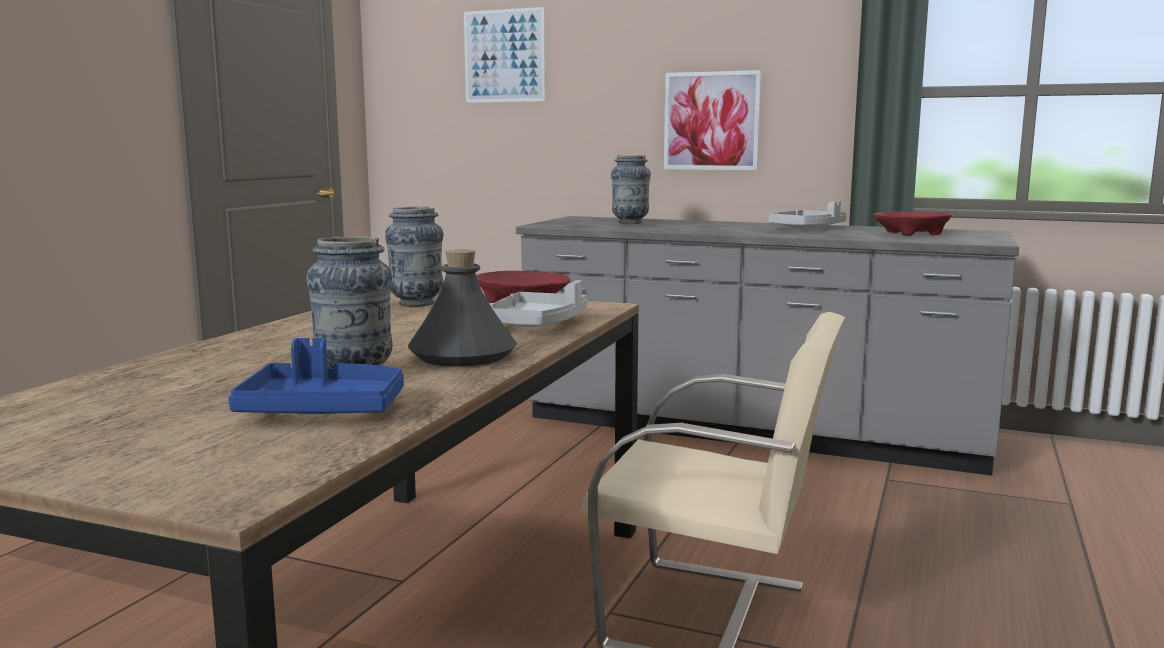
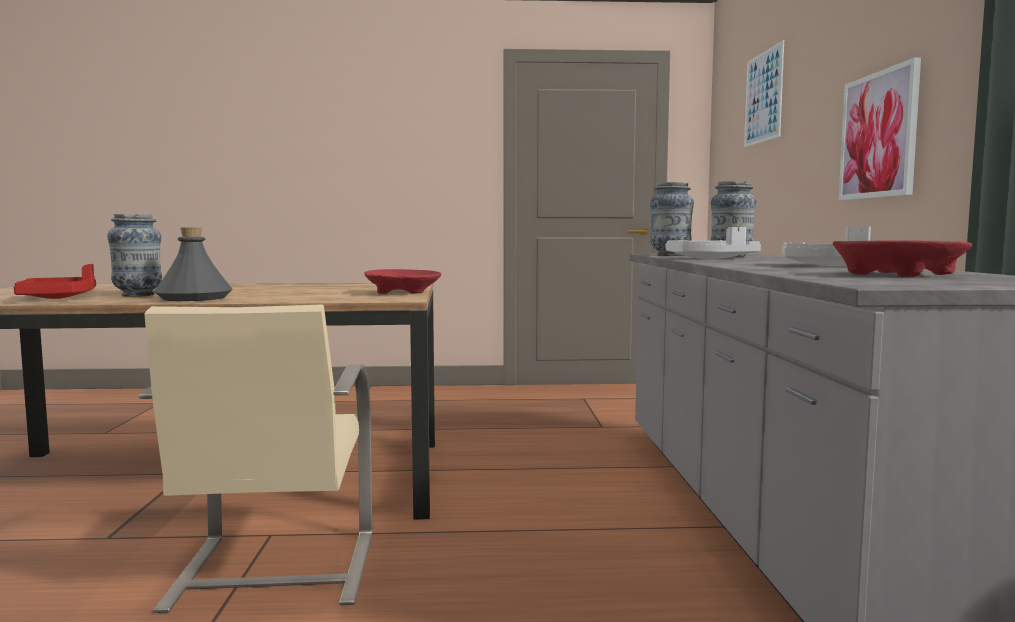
camera: 65 degrees right, 5 degrees down
blue tray [228,338,404,414] -> red tray [14,264,96,299]
vase [385,206,444,307] -> vase moved to [650,182,694,256]
grey tray [490,280,587,327] -> grey tray moved to [665,227,761,259]

